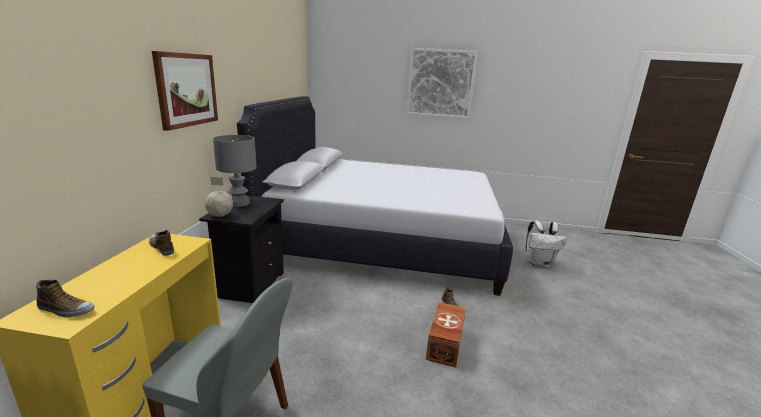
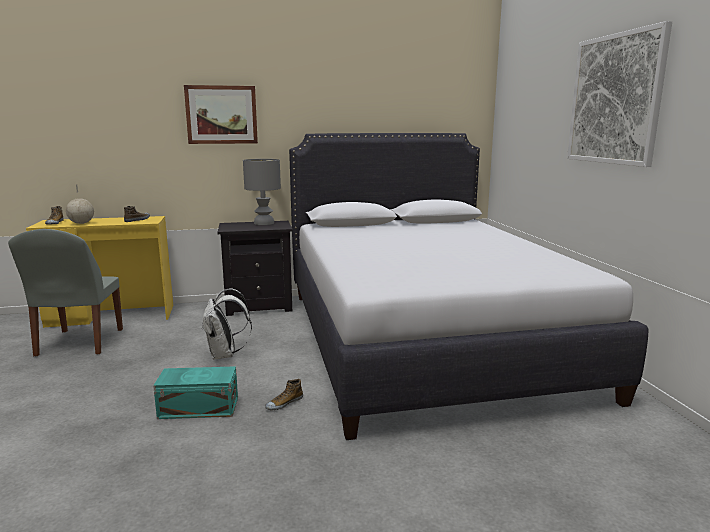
camera: 70 degrees right, 5 degrees down
globe [205,177,233,217] -> globe moved to [66,184,94,224]
brown storage box [426,302,466,367] -> turquoise storage box [153,366,238,419]
white backpack [526,220,567,268] -> white backpack moved to [202,288,252,359]

